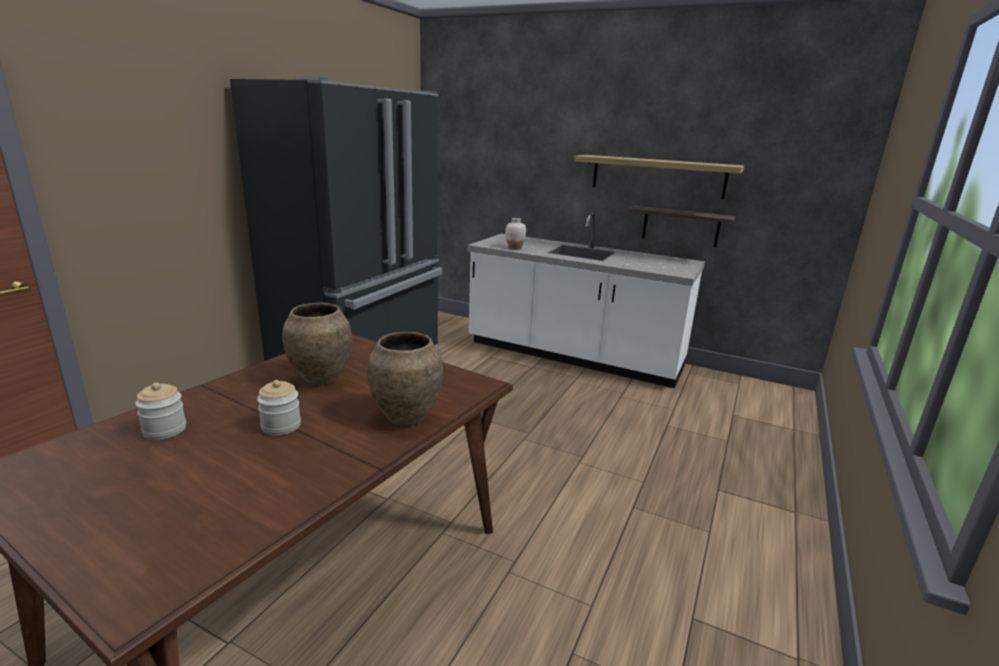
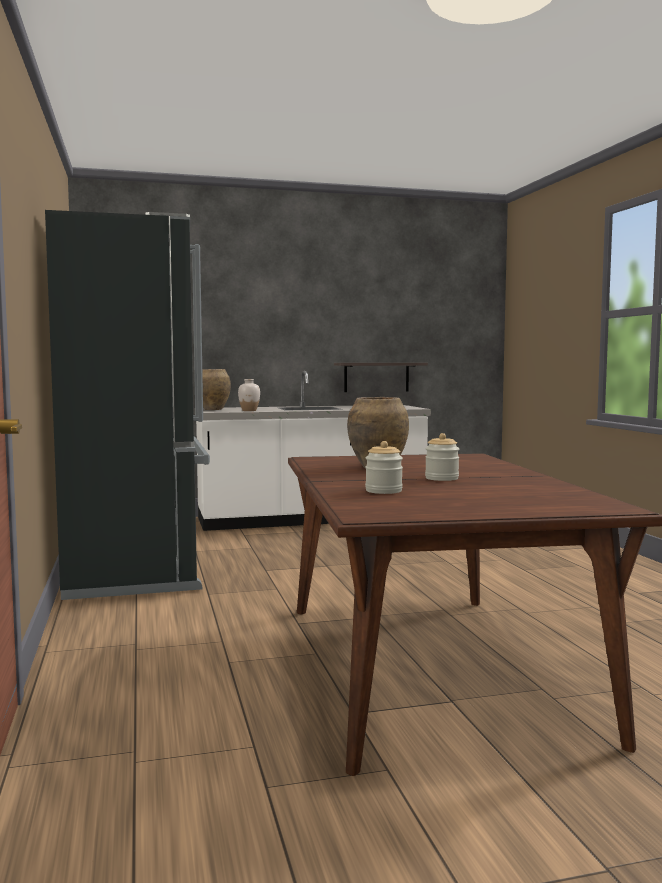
camera: 40 degrees left, 15 degrees down
brown vase [367,332,443,426] -> brown vase moved to [202,369,231,410]
shelf [574,155,744,199] -> none

